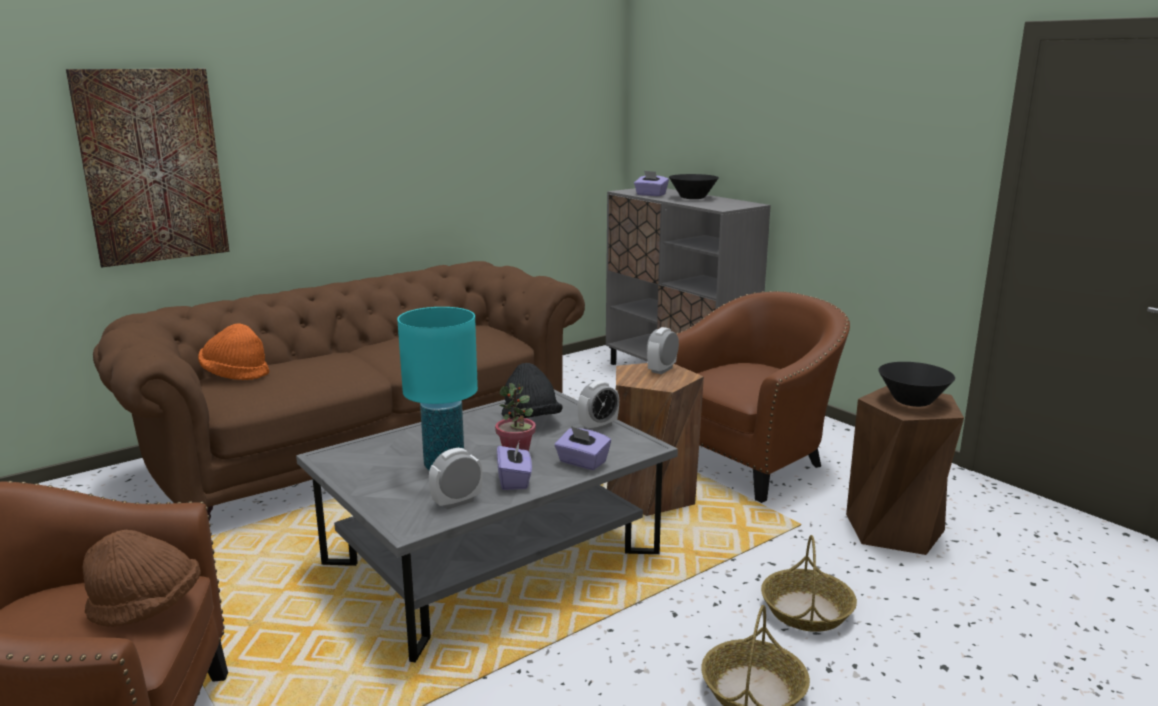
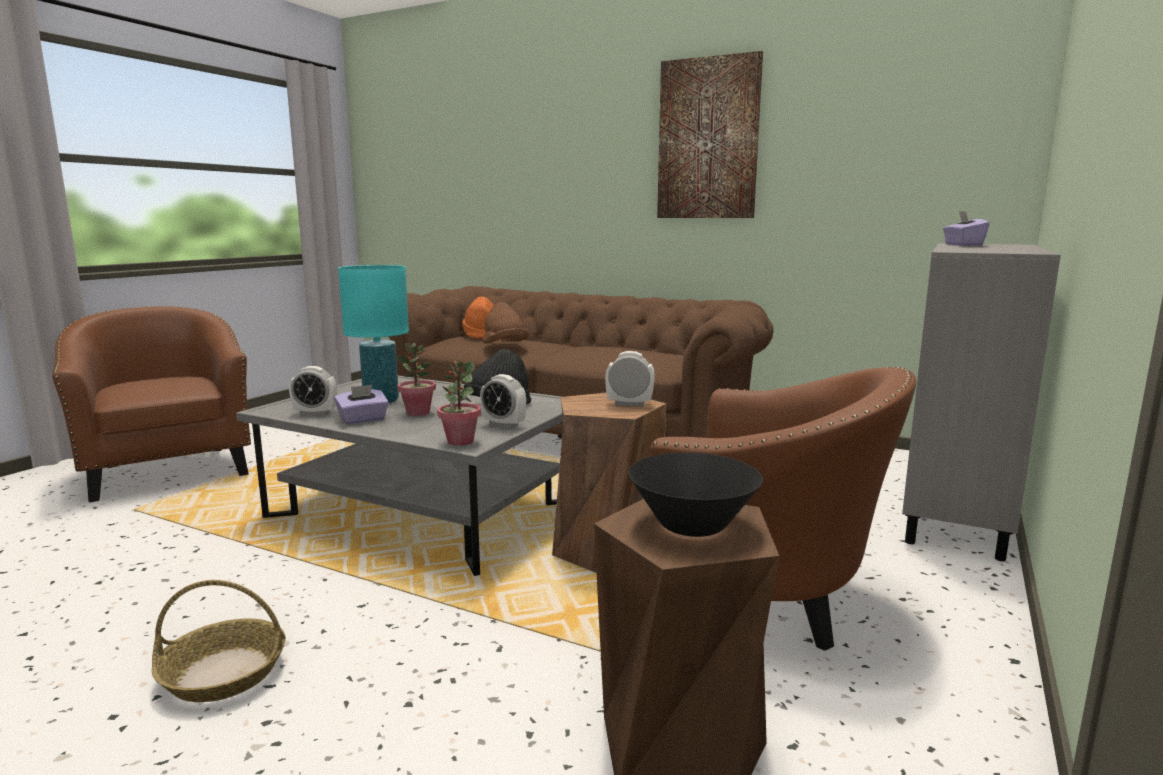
camera: 65 degrees right, 5 degrees down
picture [66,69,229,267] -> picture moved to [657,51,763,218]
brown hat [82,530,201,627] -> brown hat moved to [483,302,529,344]
alarm clock [429,448,482,509] -> alarm clock turned 150 degrees clockwise [289,366,337,415]
purple tissue box [555,426,611,470] -> none
black bowl [669,174,719,199] -> none
basket [761,535,857,632] -> none
none -> potted plant [437,361,481,446]

